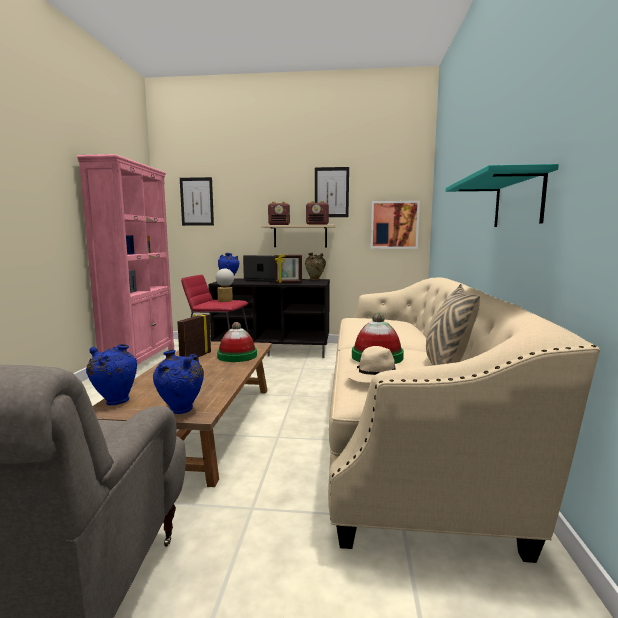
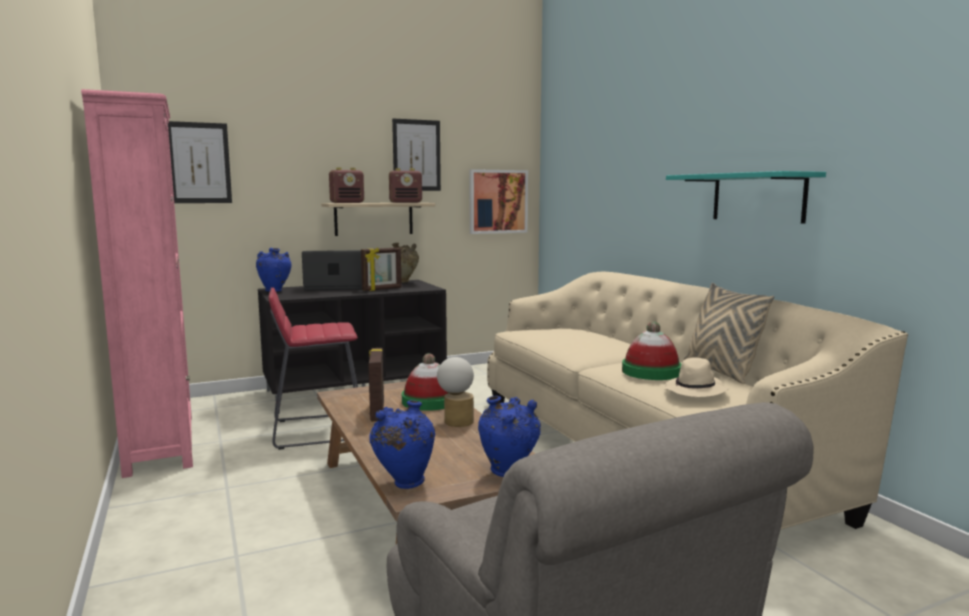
camera: 30 degrees left, 0 degrees up
table lamp [216,268,234,302] -> table lamp moved to [437,357,474,427]

